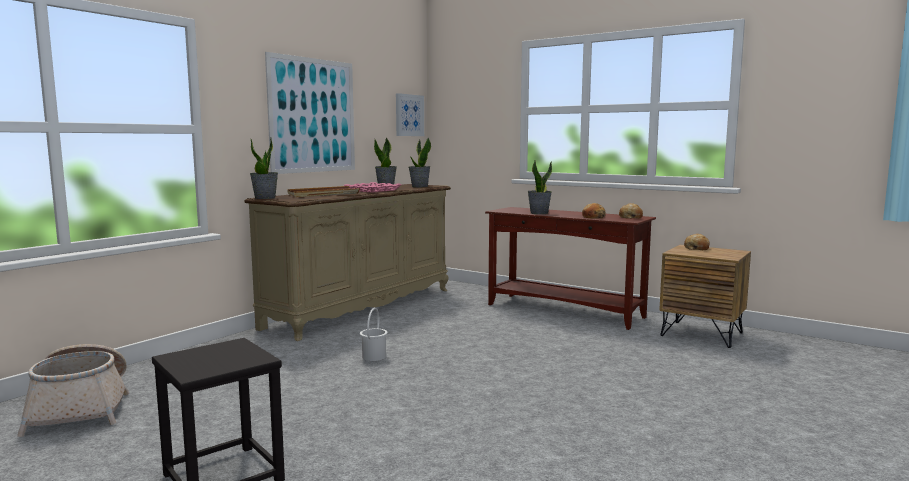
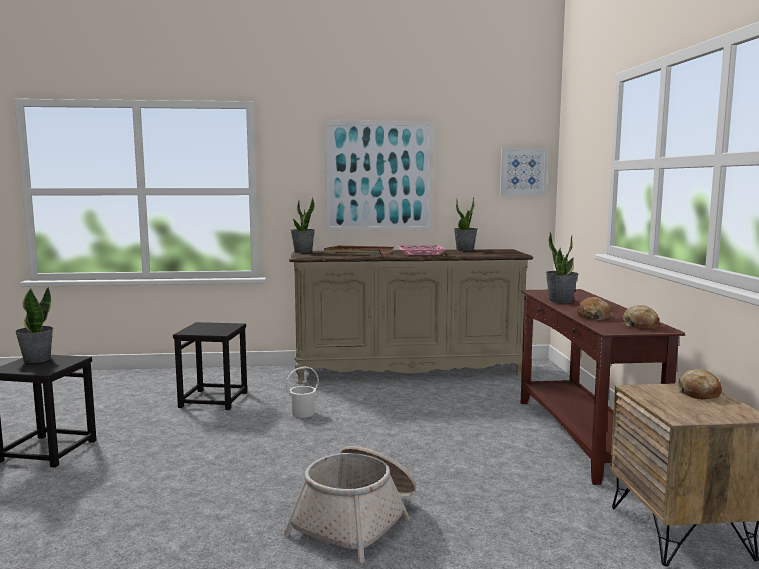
camera: 50 degrees right, 0 degrees up
basket [17,344,129,437] -> basket moved to [283,446,416,563]
potted plant [409,137,431,187] -> potted plant moved to [15,286,53,363]
none -> black stool [173,322,247,410]

